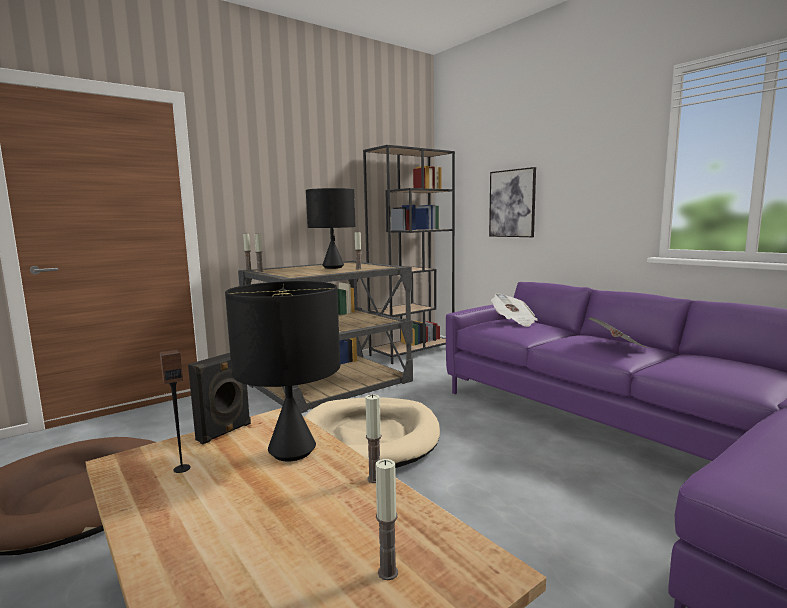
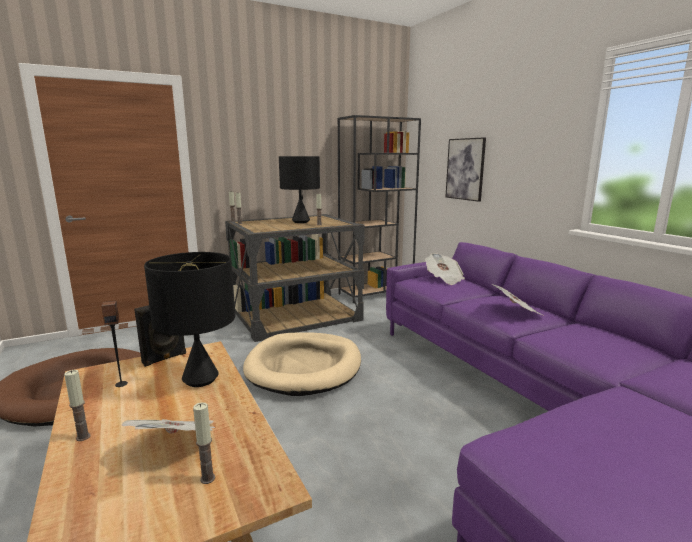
camera: 10 degrees right, 5 degrees up
candle [365,394,382,483] -> candle moved to [64,370,91,441]
none -> newspaper [122,419,215,434]

